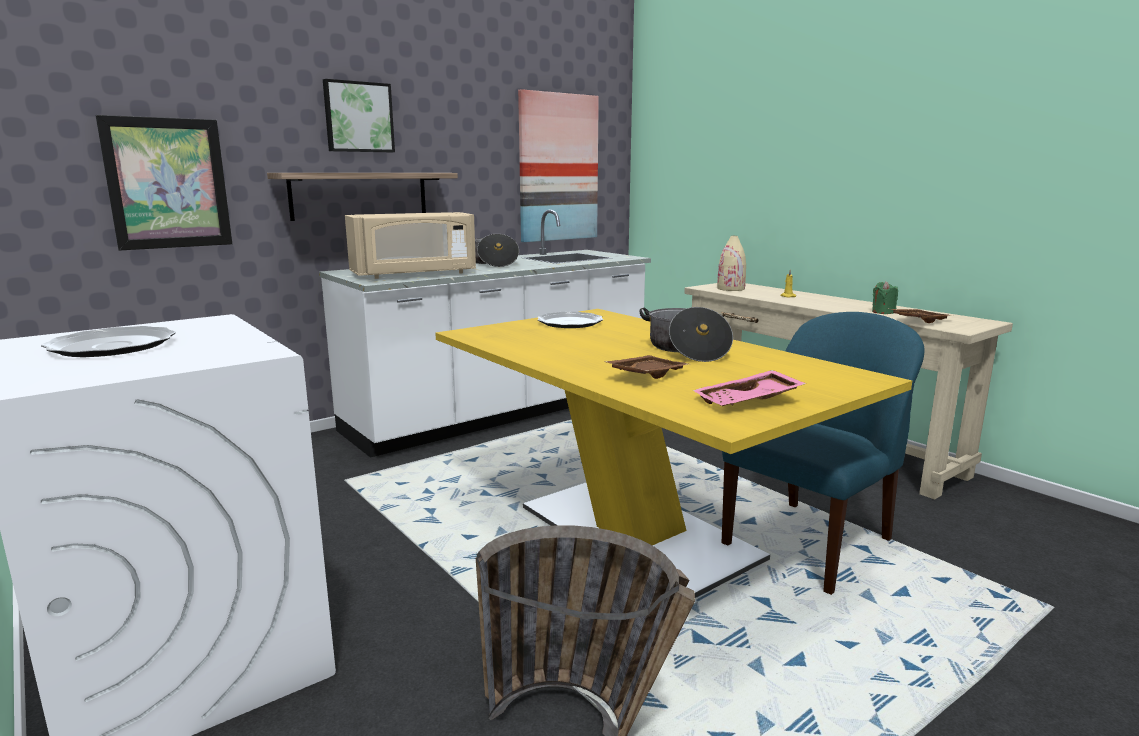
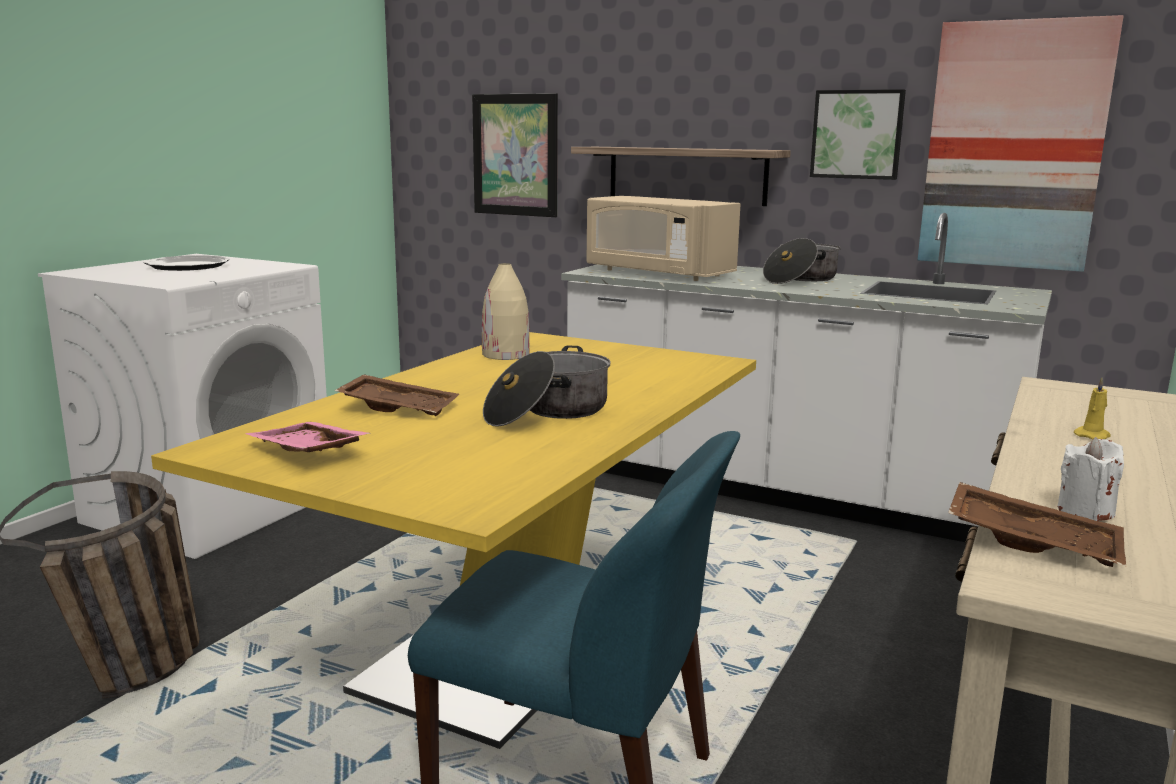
camera: 65 degrees right, 0 degrees up
picture [323,79,395,152] -> picture moved to [810,89,906,180]
plate [538,312,603,328] -> none
beige vase [717,236,746,291] -> beige vase moved to [482,263,530,360]
green candle [872,281,898,314] -> white candle [1057,437,1124,521]

